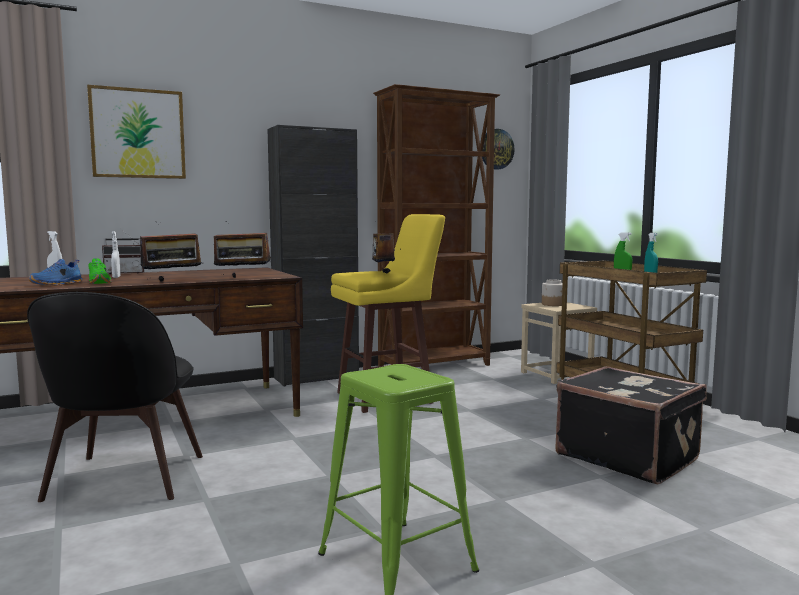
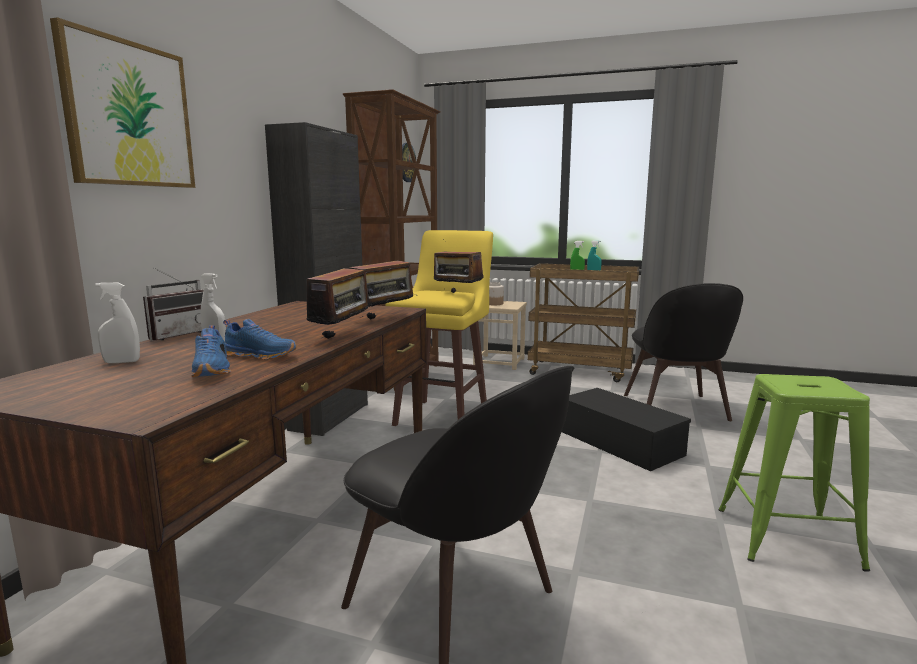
camera: 45 degrees left, 5 degrees up
green shoe [88,258,112,284] -> blue shoe [223,319,297,360]
black suitcase [555,366,706,484] -> black chair [624,283,743,421]
none -> black storage box [562,388,691,471]

